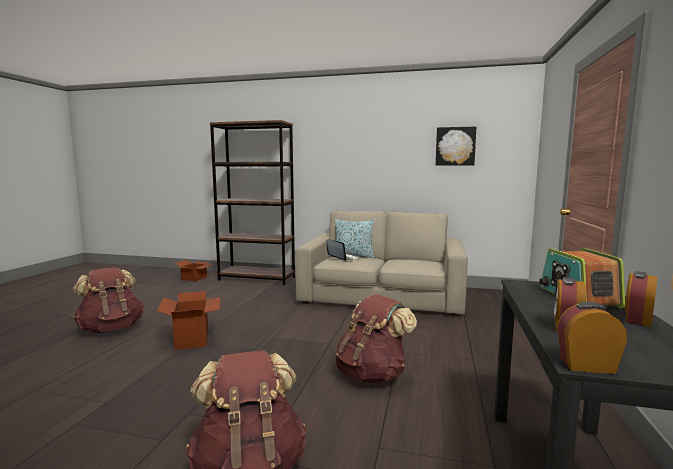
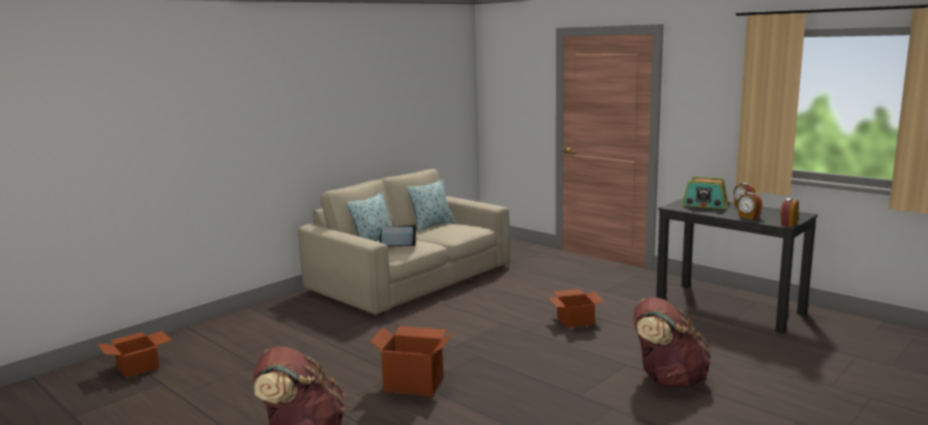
camera: 60 degrees left, 5 degrees up
brown bookcase [210,120,295,285] -> none
brown backpack [335,294,417,384] -> cardboard box [548,289,604,328]
picture [436,126,477,166] -> none
none -> pillow [407,179,455,232]

